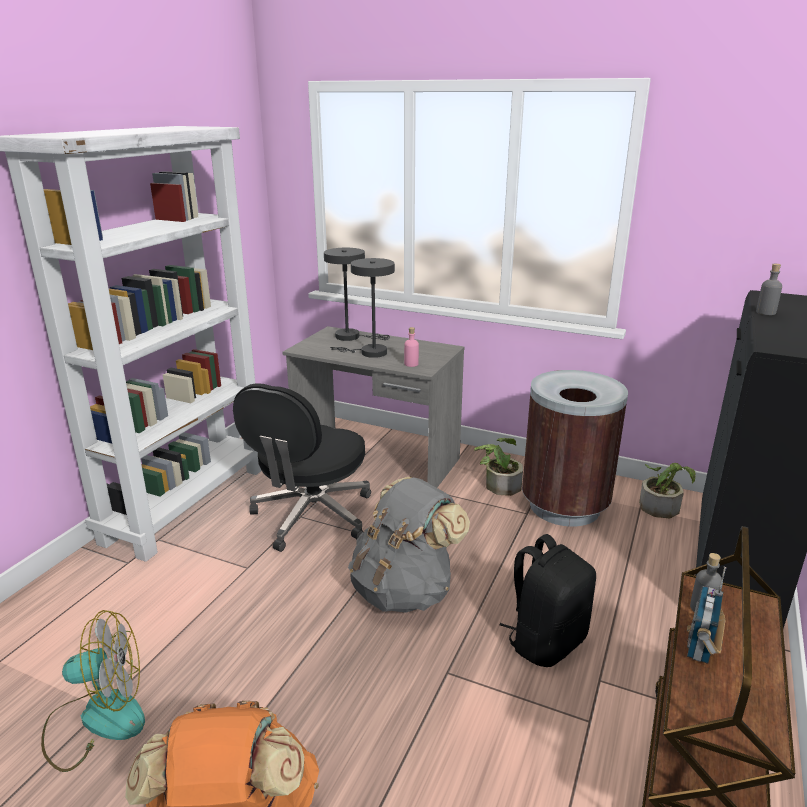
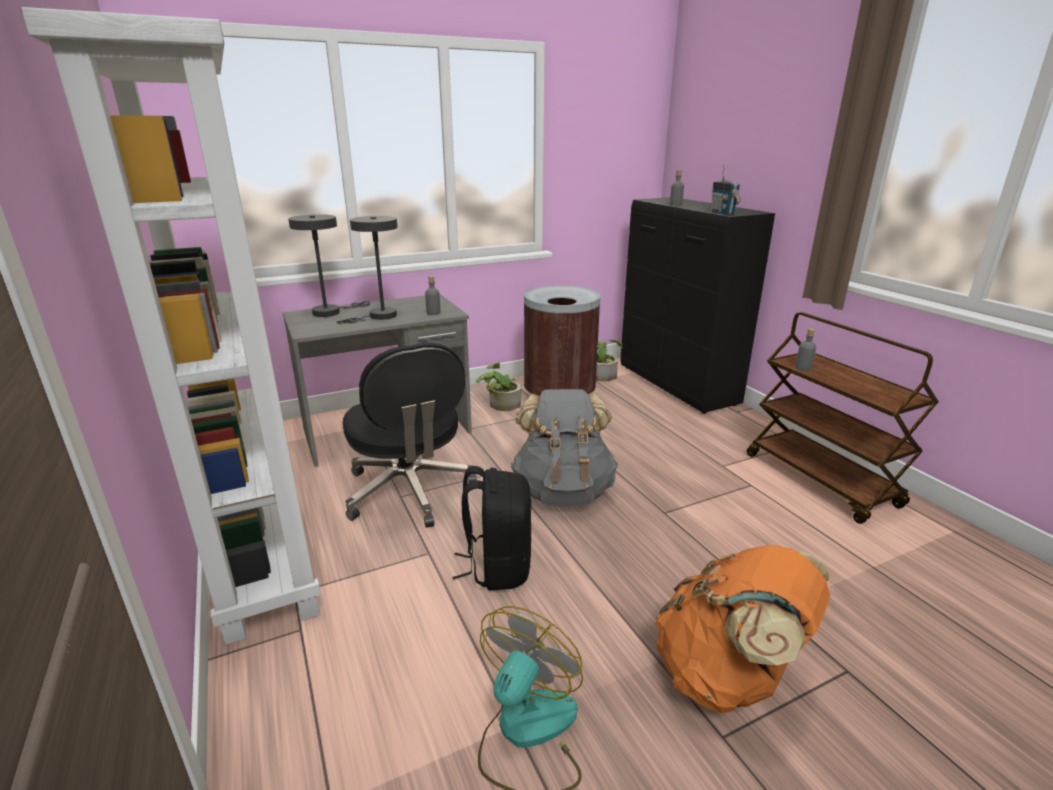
camera: 50 degrees left, 0 degrees up
pink bottle [404,327,419,367] -> grey bottle [425,276,440,315]
black backpack [499,534,596,667] -> black backpack moved to [452,466,531,590]
radio [687,567,727,664] -> radio moved to [711,165,741,215]

